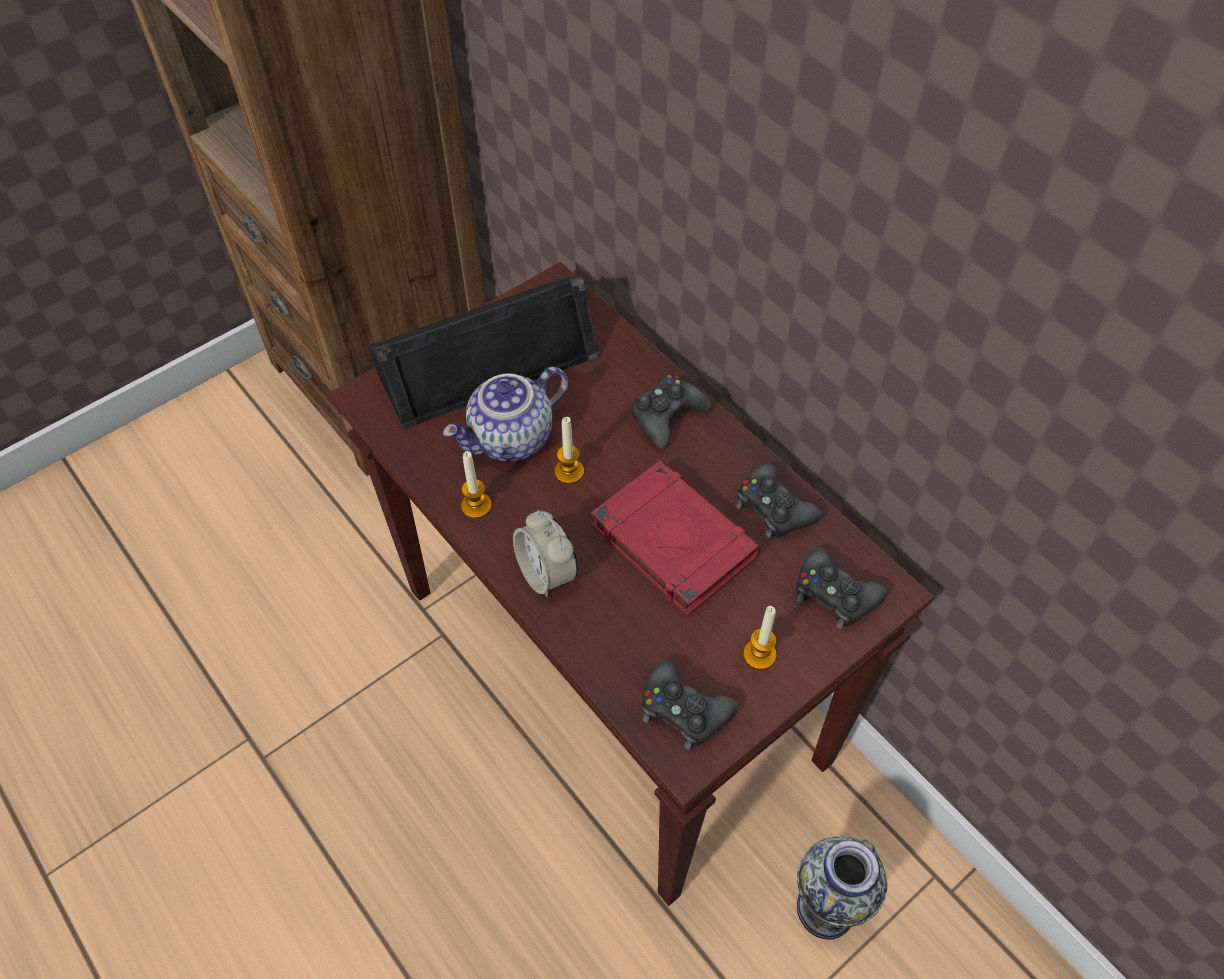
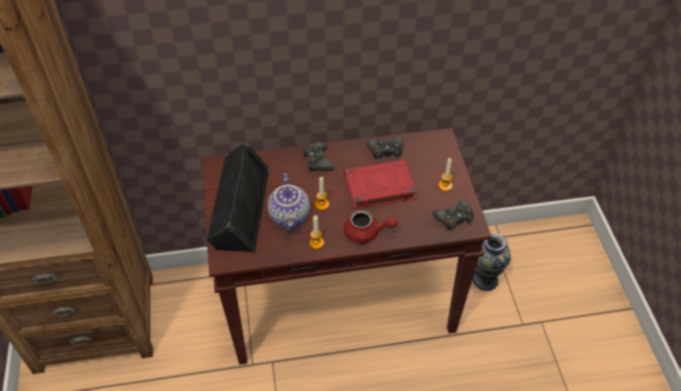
camera: 60 degrees left, 5 degrees down
alarm clock [513,510,578,598] -> red teapot [344,210,398,244]
black game controller [796,547,887,629] -> none

